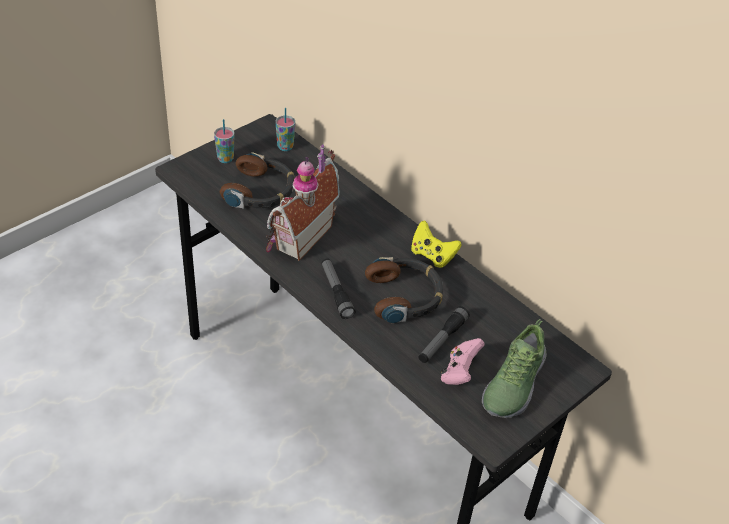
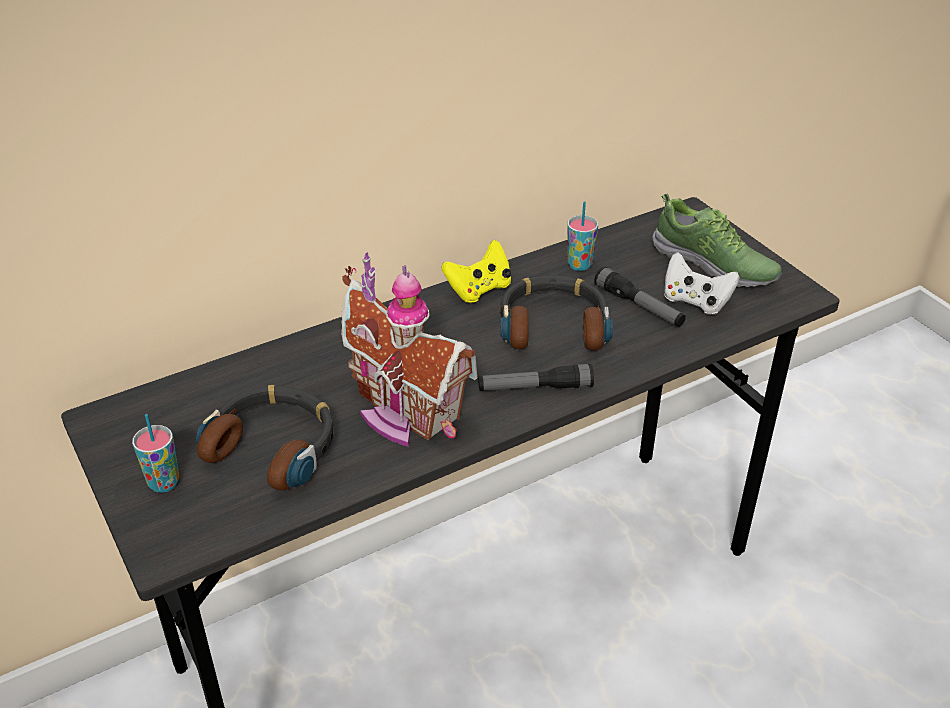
camera: 75 degrees left, 5 degrees down
cup [275,108,295,151] -> cup moved to [567,201,598,271]
pink game controller [441,338,485,385] -> white game controller [664,252,740,315]

